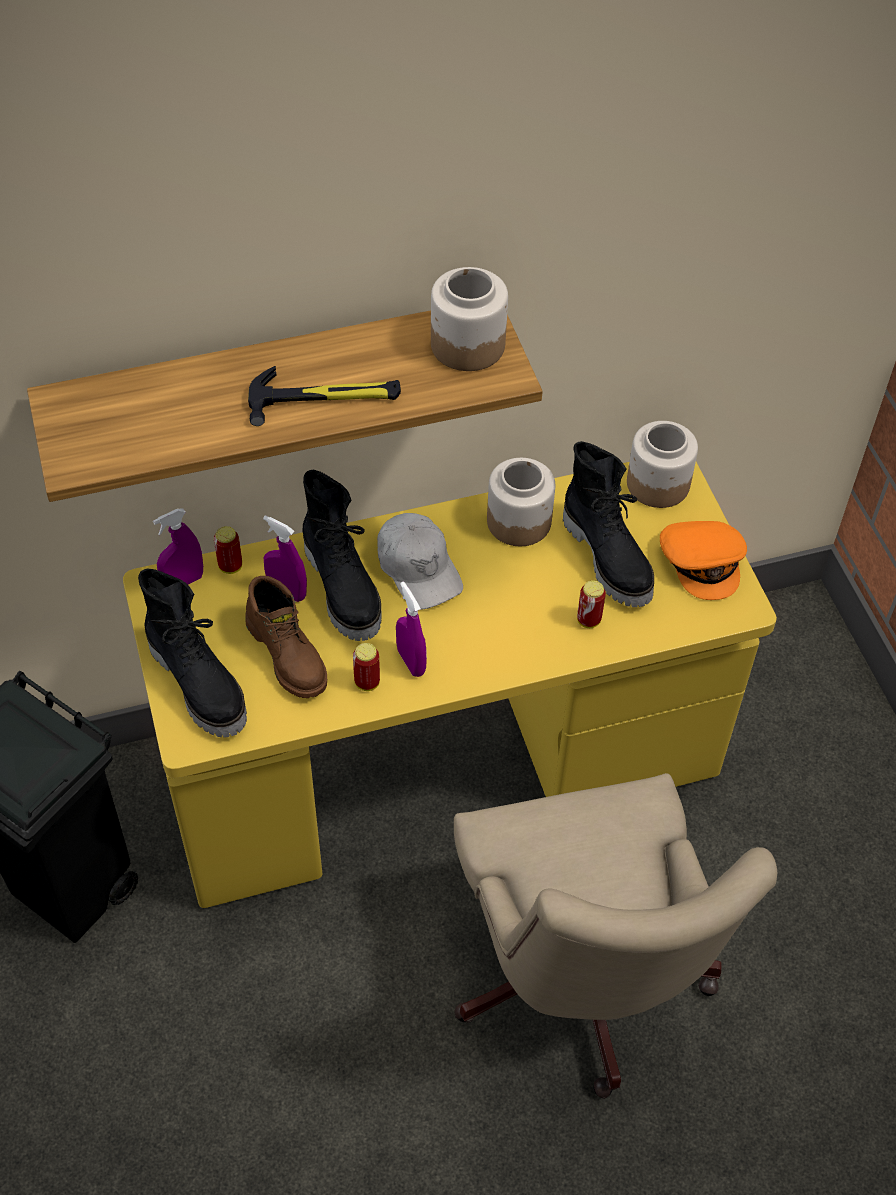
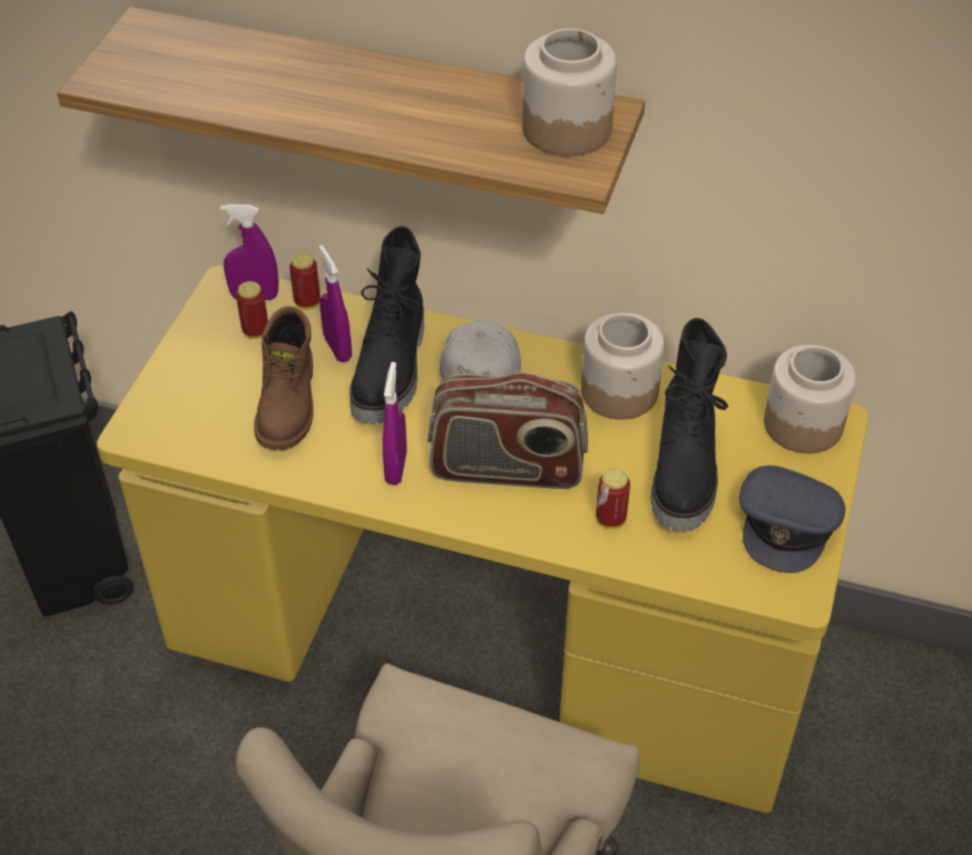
camera: 35 degrees right, 5 degrees down
black boot [138,568,247,738] -> none
hammer [248,366,401,426] -> none
can [353,643,380,691] -> can moved to [236,281,268,339]
orange cap [660,521,747,600] -> grey cap [739,465,846,573]
none -> radio [427,372,588,489]

